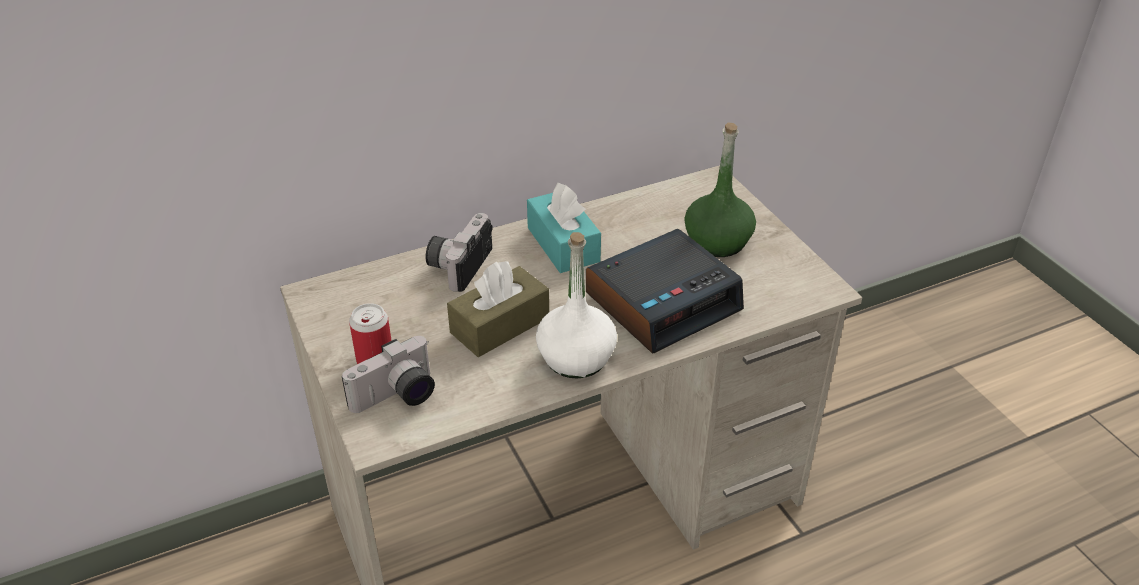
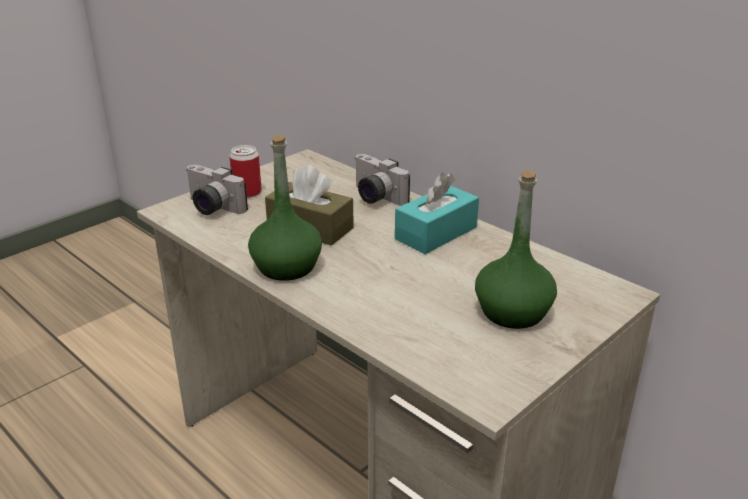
camera: 70 degrees right, 10 degrees down
camera [426,213,493,292] -> camera turned 135 degrees counterclockwise [355,154,410,206]
white bottle [536,232,617,378] -> green bottle [248,135,322,281]
alarm clock [586,229,744,354] -> none

